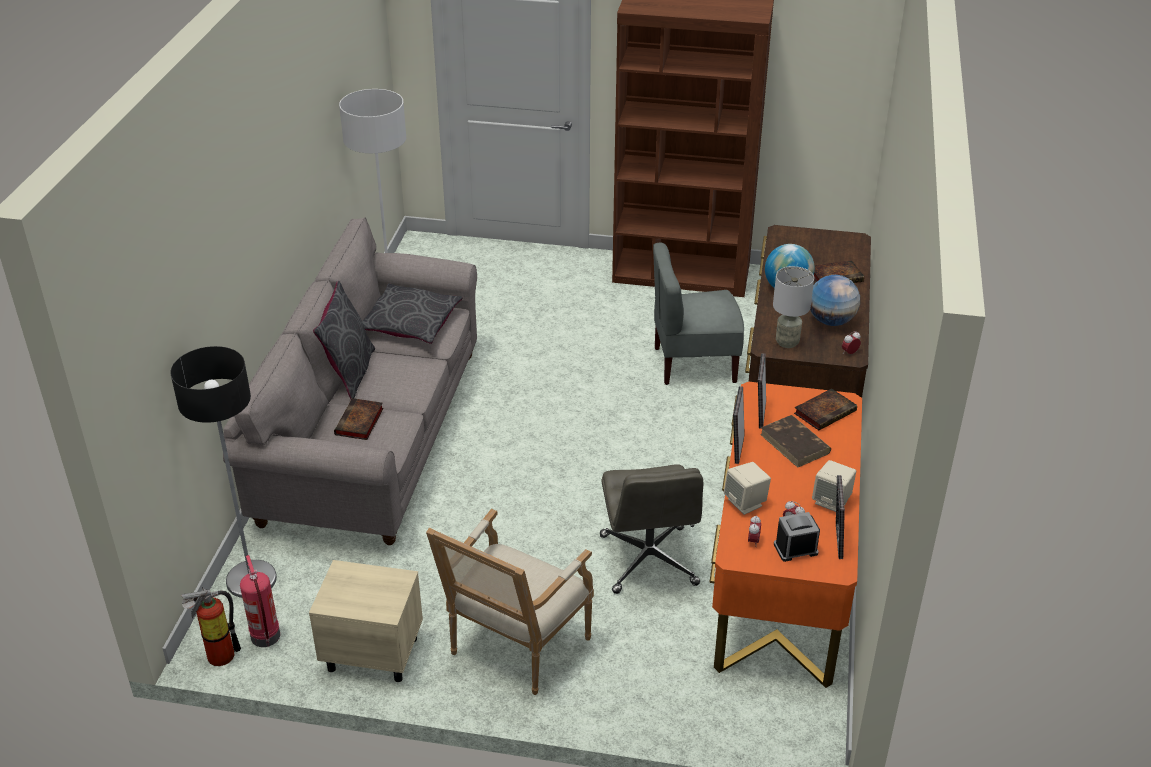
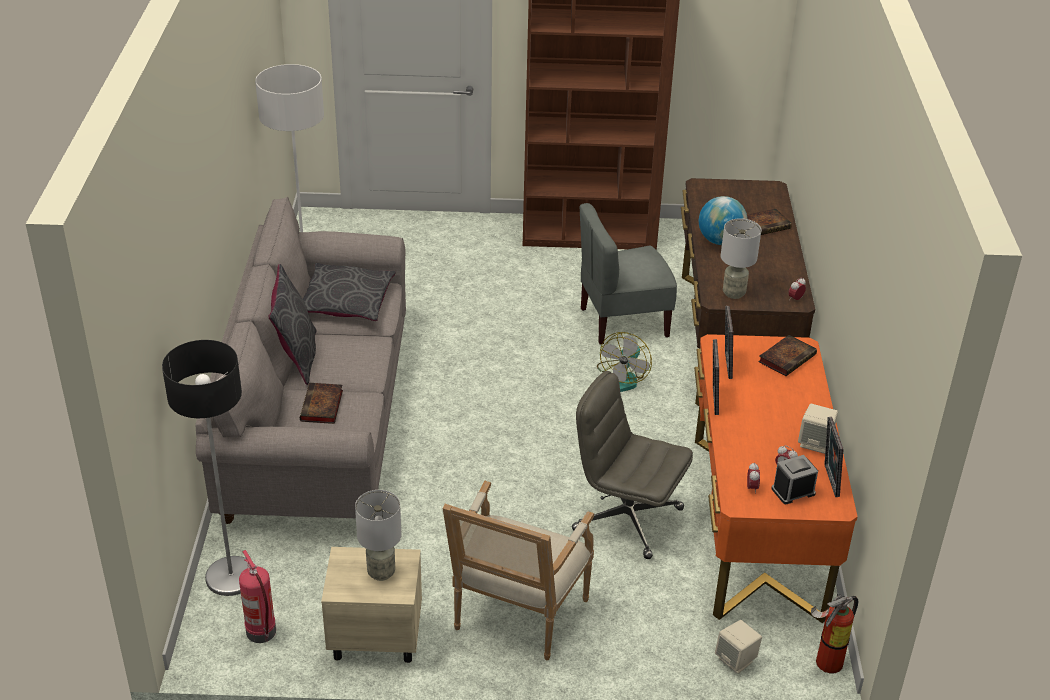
camera: 10 degrees left, 0 degrees up
fire extinguisher [181,586,241,666] -> fire extinguisher moved to [811,594,858,673]
grey office chair [600,464,703,594] -> grey office chair turned 135 degrees clockwise [572,371,693,559]
beige speaker [724,462,771,515] -> beige speaker moved to [715,620,762,674]
brown book [760,415,831,468] -> none
globe [810,275,860,326] -> none
none -> grey table lamp [355,490,401,581]
none -> fan [597,332,652,392]

